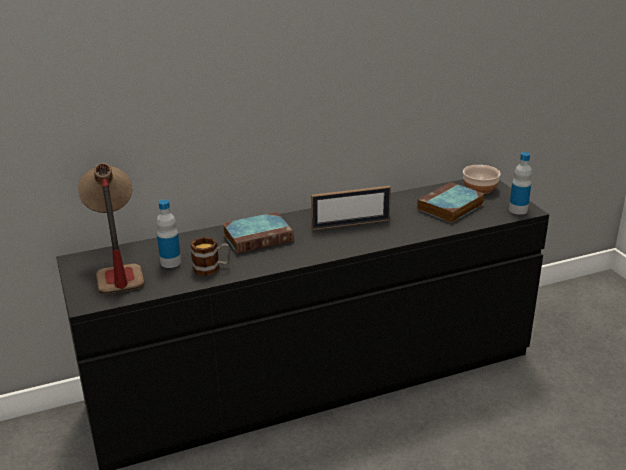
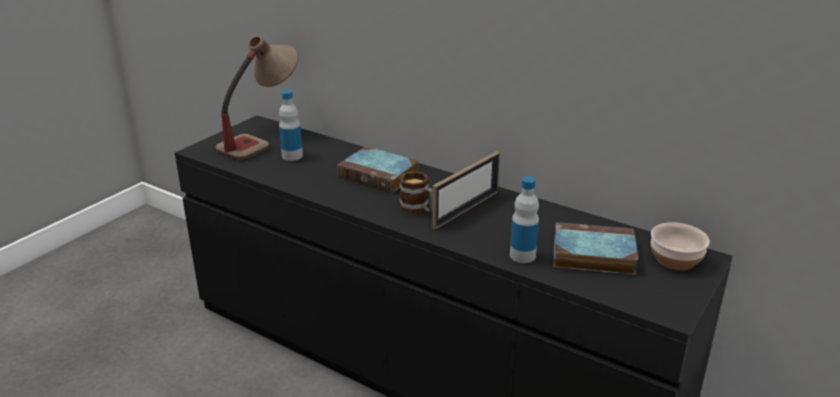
camera: 55 degrees right, 0 degrees up
mug [190,237,230,276] -> mug moved to [399,171,432,215]
picture frame [311,186,391,230] -> picture frame turned 90 degrees counterclockwise [432,151,500,230]
bottle [509,152,532,215] -> bottle moved to [510,176,539,263]

